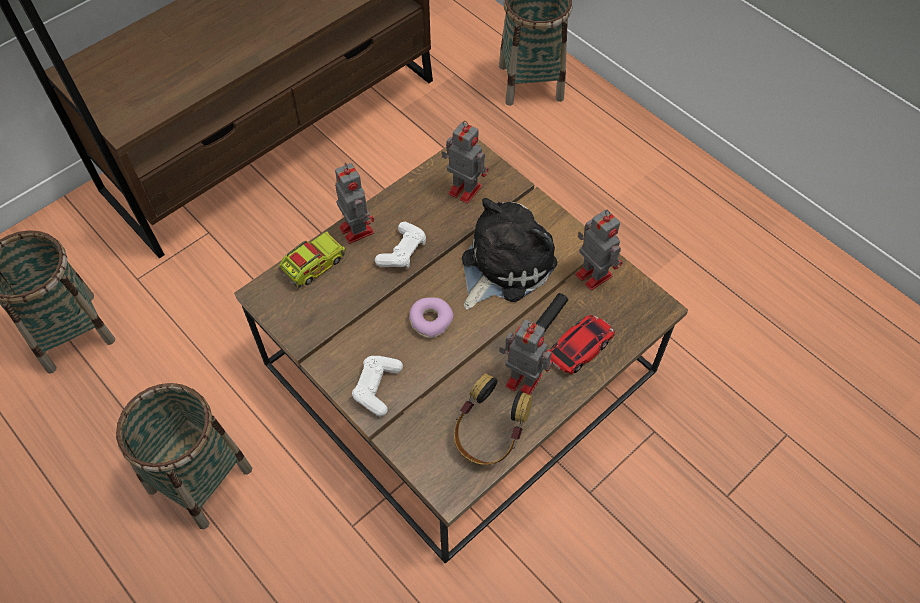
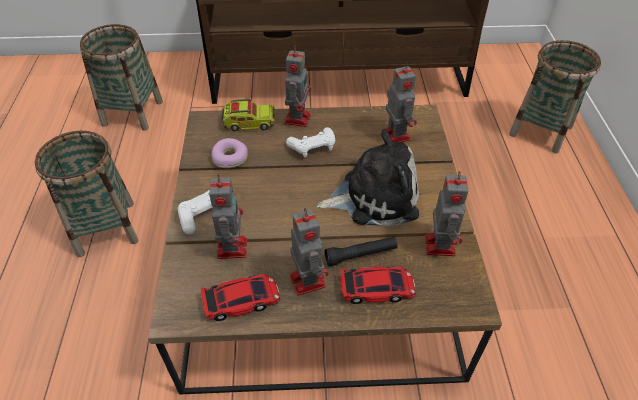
camera: 40 degrees right, 10 degrees down
donut [409,297,453,338] -> donut moved to [211,138,248,168]
headphones [454,373,532,465] -> toy car [201,274,280,321]
none -> toy robot [209,174,247,259]

